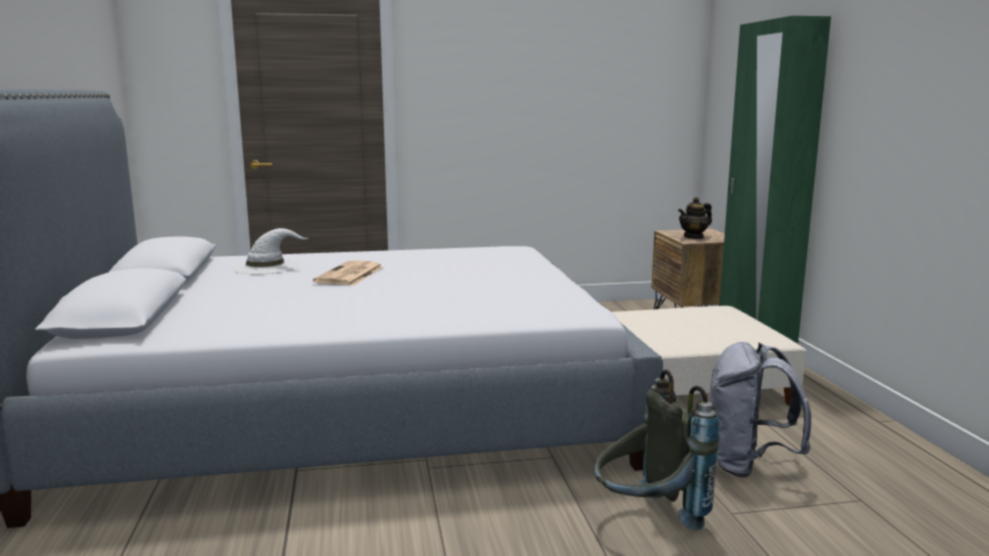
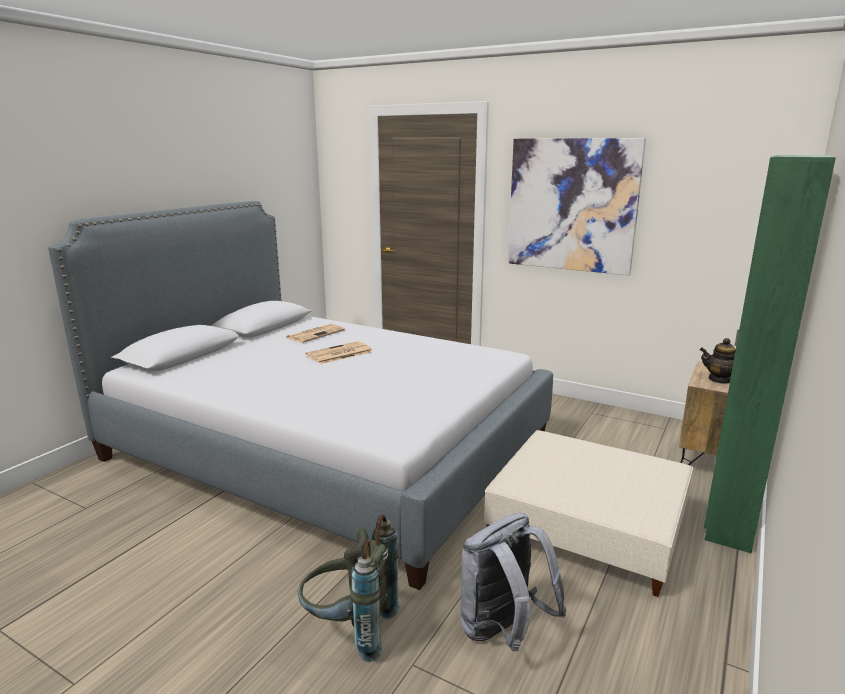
camera: 40 degrees right, 5 degrees up
white hat [232,228,308,274] -> newspaper [286,324,345,343]
none -> picture [508,138,646,276]

